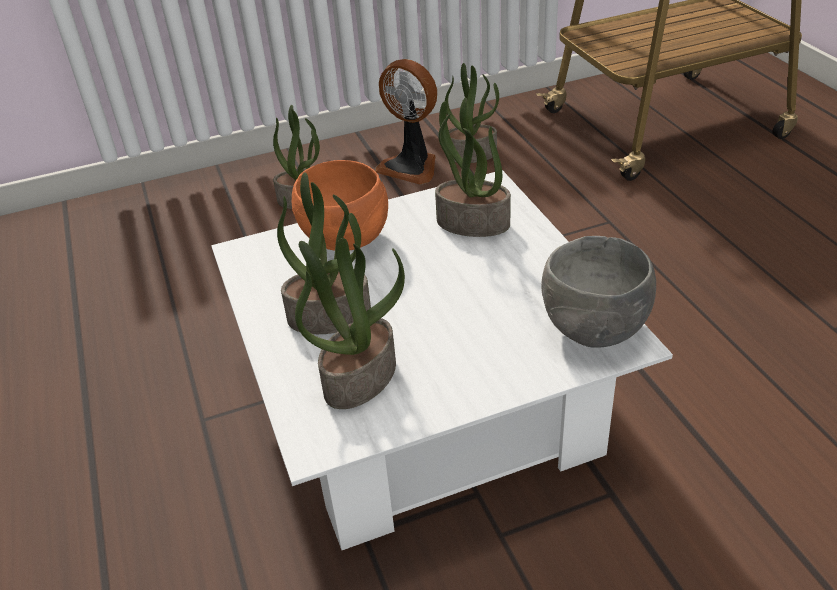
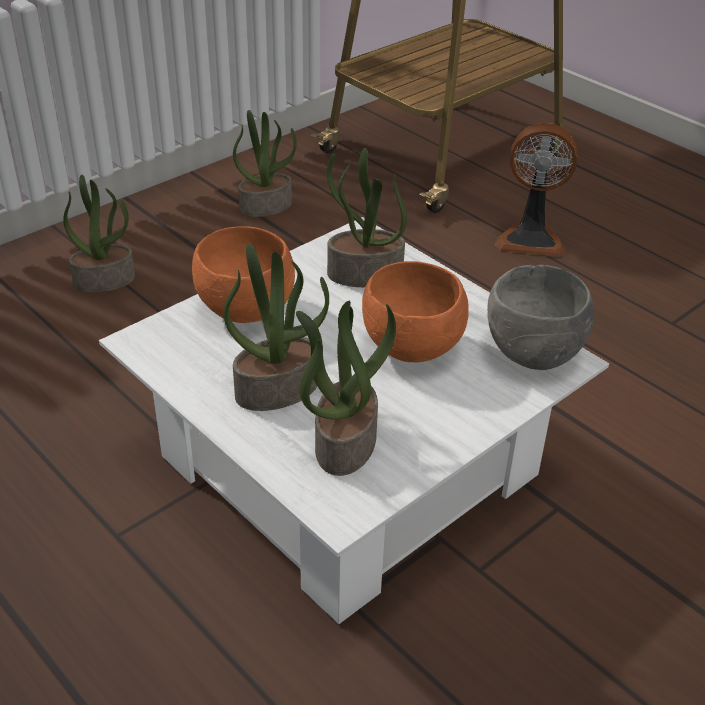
camera: 25 degrees left, 0 degrees up
fan [375,59,437,185] -> fan moved to [495,123,577,257]
none -> orange bowl [362,261,469,363]

